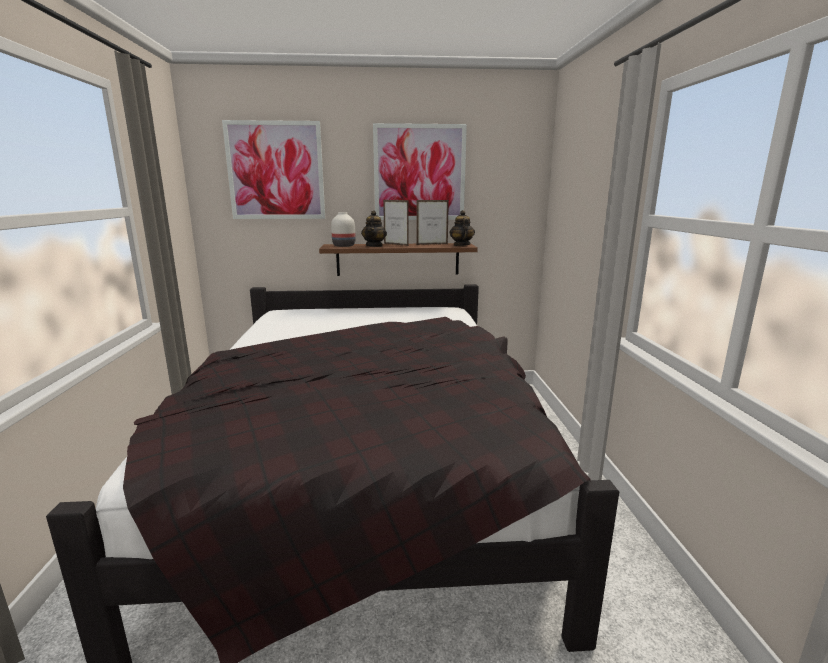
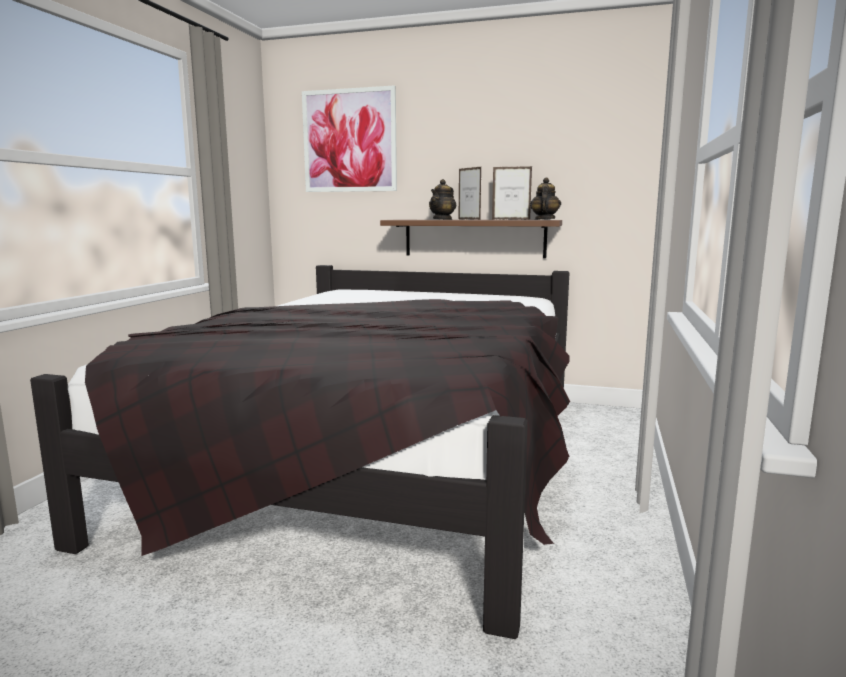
camera: 20 degrees right, 5 degrees down
white vase [331,212,355,247] -> none
picture [373,123,467,220] -> none

